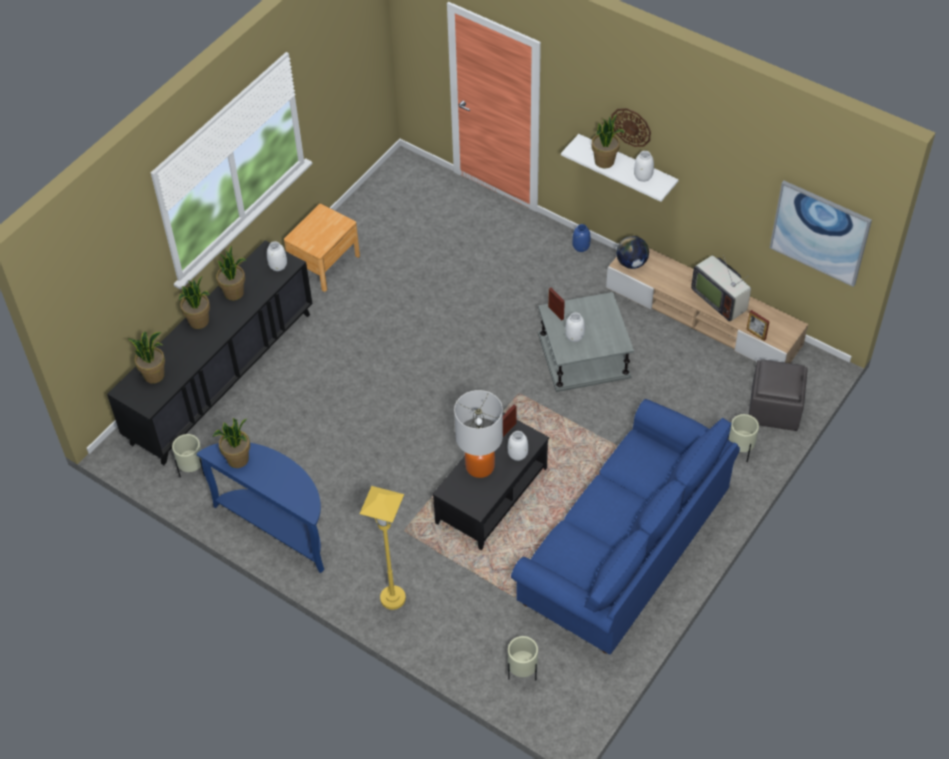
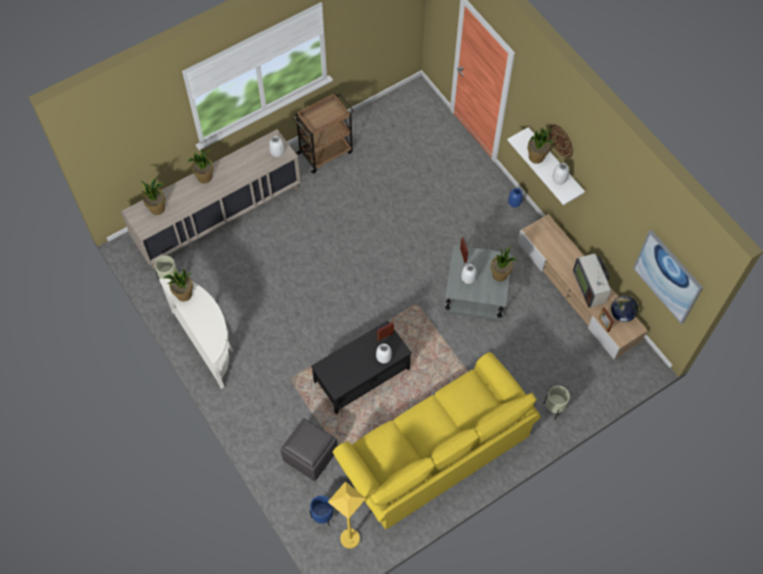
camera: 20 degrees right, 10 degrees up
black cabinet [107,241,313,465] -> beige cabinet [121,129,301,268]
blue console table [197,443,324,573] -> white console table [159,278,233,389]
potted plant [216,246,246,301] -> potted plant moved to [491,246,518,281]
brown nightstand [284,204,360,292] -> brown cart [293,93,354,174]
yellow floor lamp [360,486,406,610] -> yellow floor lamp moved to [328,481,366,549]
table lamp [454,390,503,478] -> none
beige planter [508,636,538,680] -> blue planter [310,495,333,526]
blue sofa [511,399,740,654] -> yellow sofa [333,352,541,530]
globe [616,236,649,269] -> globe moved to [611,295,638,322]
grey ottoman [749,359,808,431] -> grey ottoman moved to [280,418,338,481]

